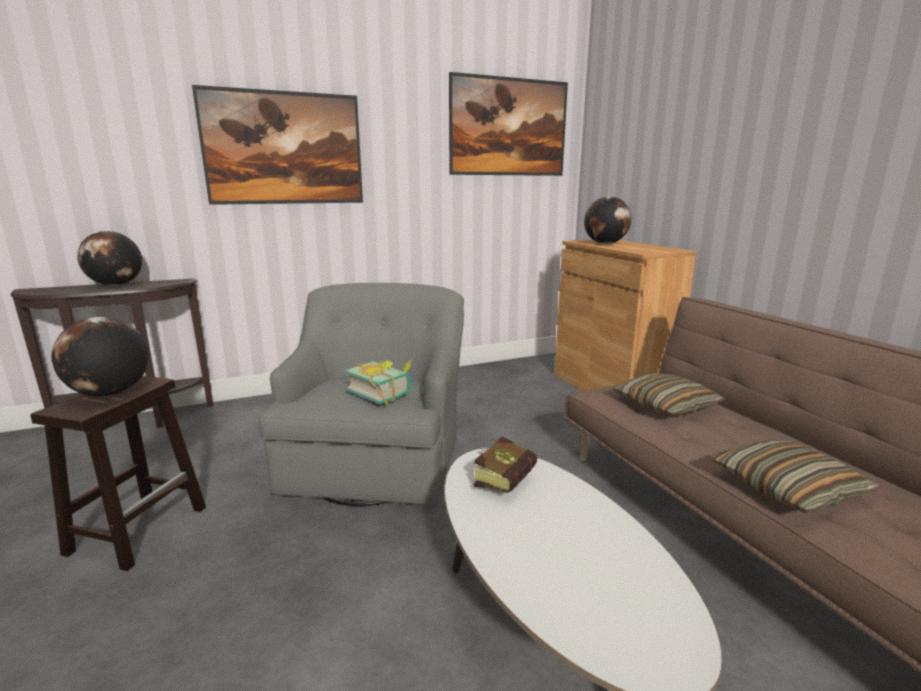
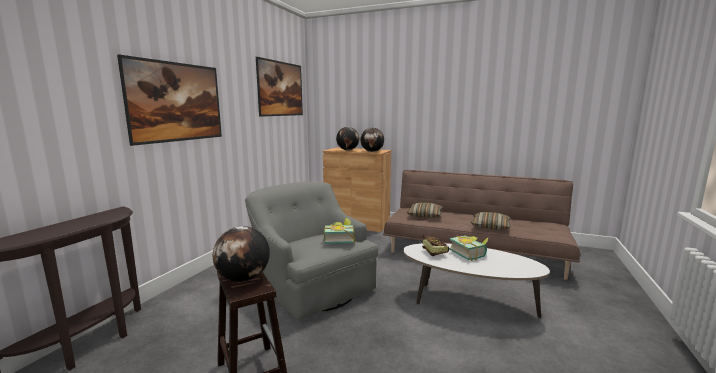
camera: 45 degrees left, 5 degrees down
globe [77,231,142,286] -> globe moved to [360,127,384,152]
none -> book [449,235,488,261]

